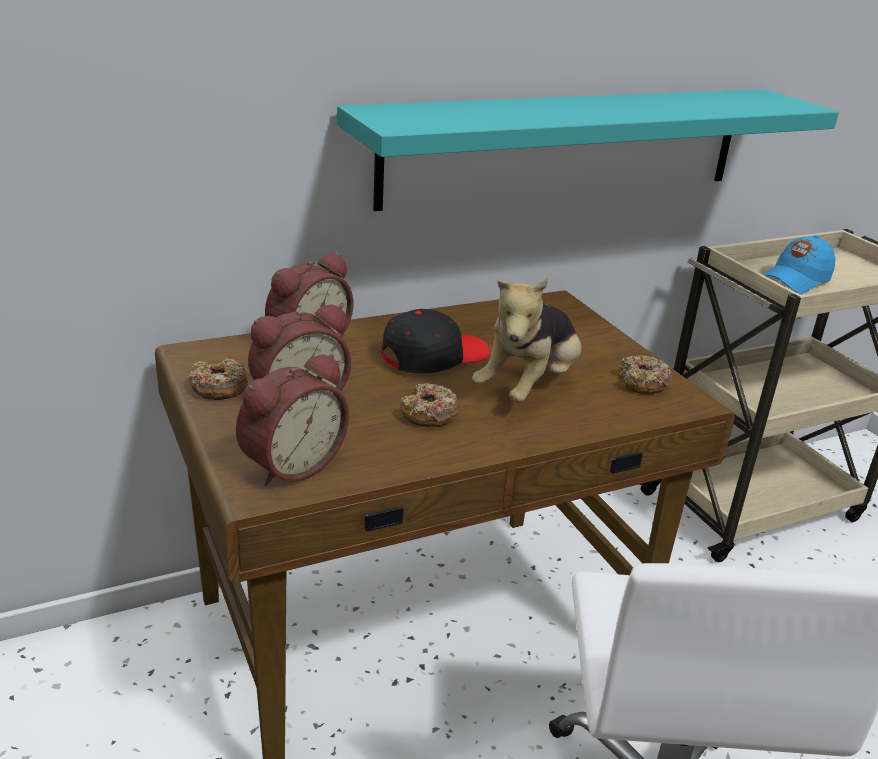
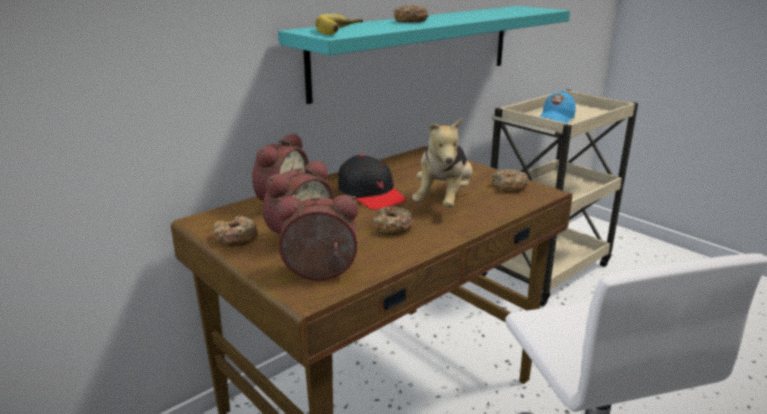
camera: 15 degrees left, 5 degrees down
alarm clock [236,353,349,487] -> alarm clock turned 120 degrees counterclockwise [276,195,358,281]
black cap [382,309,490,374] -> black cap turned 105 degrees clockwise [338,155,406,210]
none -> banana [315,14,363,35]
none -> donut [394,5,429,23]

